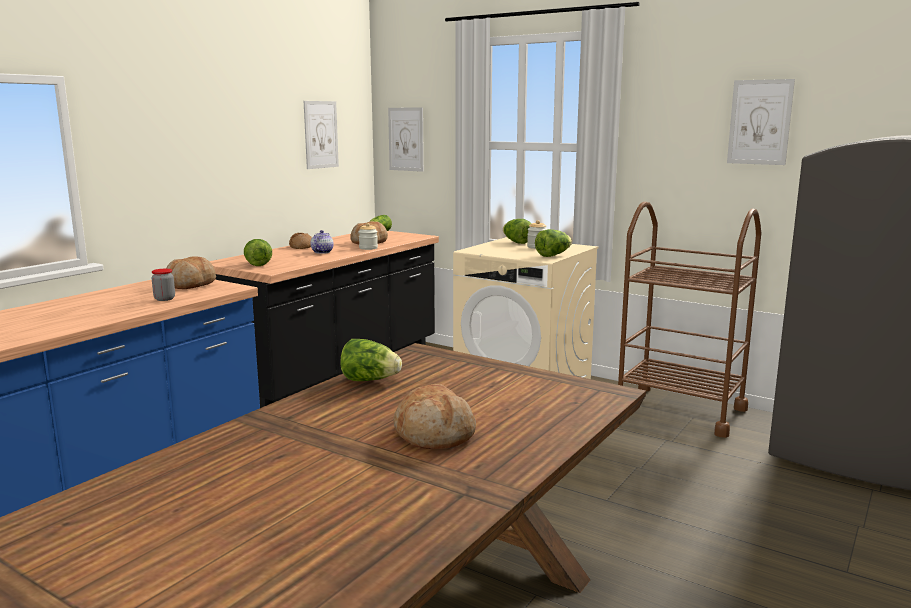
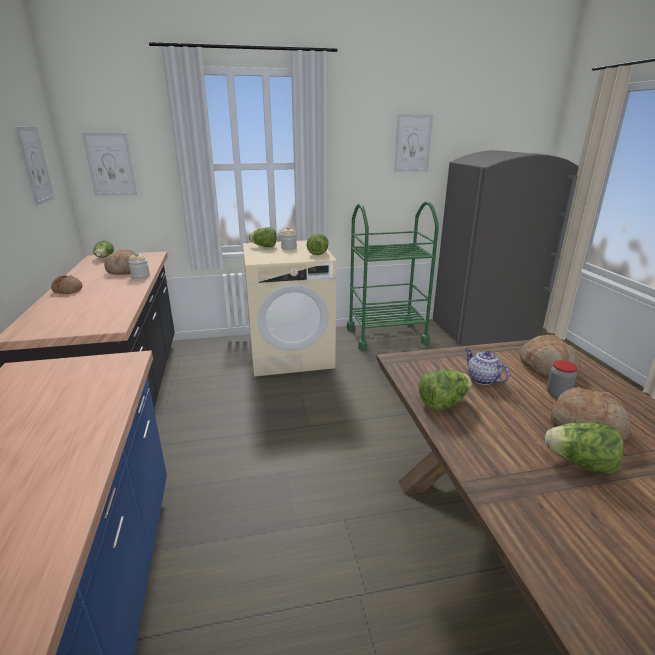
camera: 45 degrees left, 10 degrees up
jar [152,269,175,301] -> jar moved to [547,360,578,398]
bread [166,256,216,289] -> bread moved to [520,335,581,377]
lettuce [244,239,272,266] -> lettuce moved to [545,422,623,475]
teapot [310,230,334,254] -> teapot moved to [465,348,510,385]
brown cart [618,202,762,438] -> green cart [347,201,439,350]

